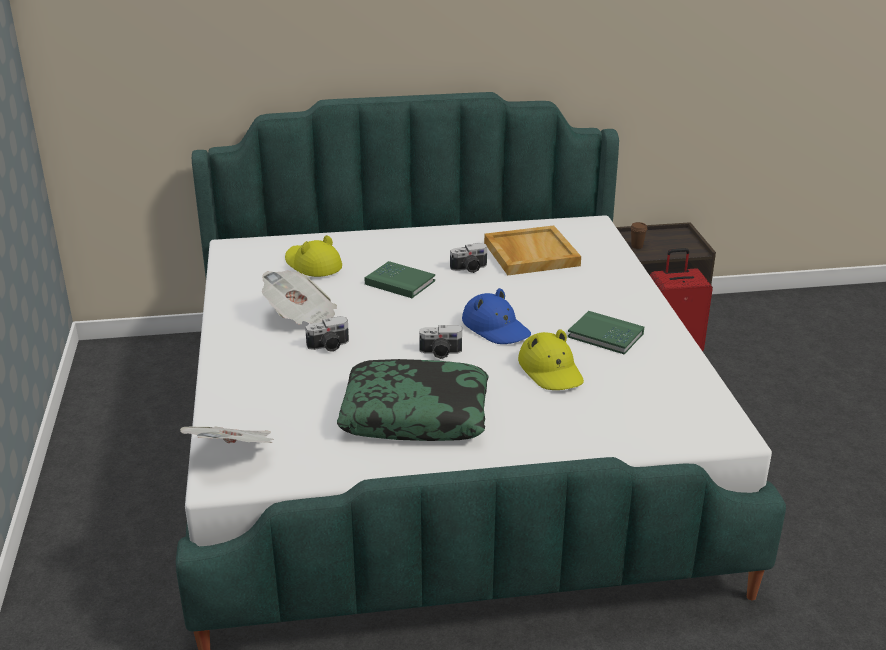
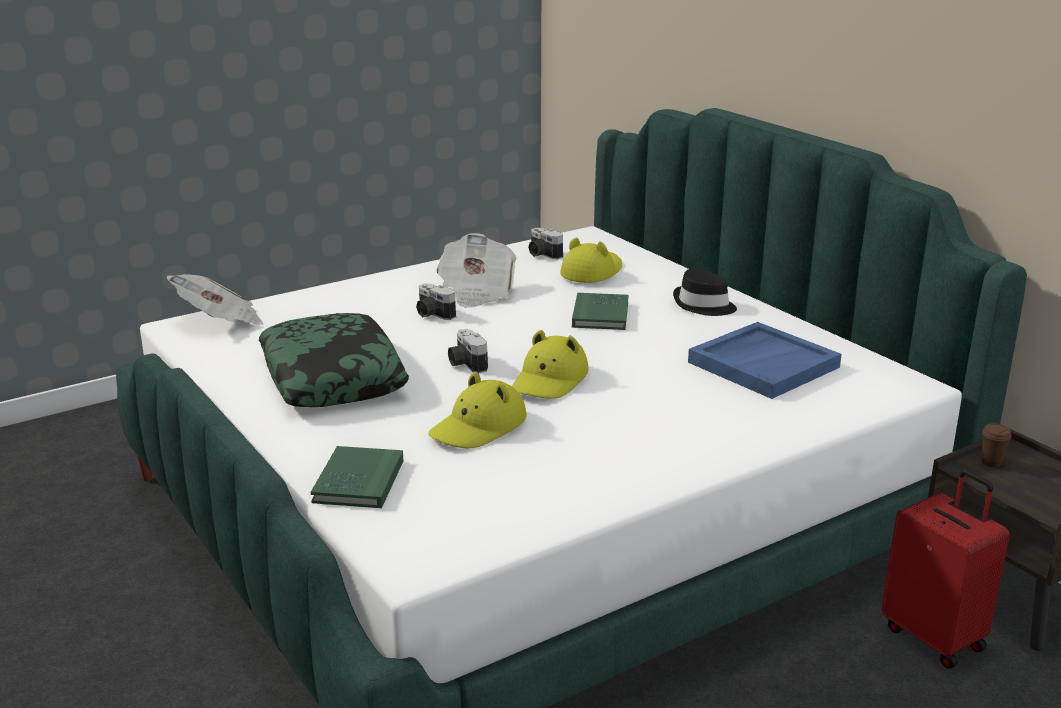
camera: 65 degrees right, 5 degrees down
camera [450,243,487,273] -> camera moved to [528,228,563,259]
blue hat [462,288,531,344] -> yellow hat [512,330,589,399]
beige tray [484,225,581,275] -> blue tray [688,322,842,399]
green book [568,311,644,354] -> green book moved to [311,446,403,508]
none -> black hat [673,268,737,316]

